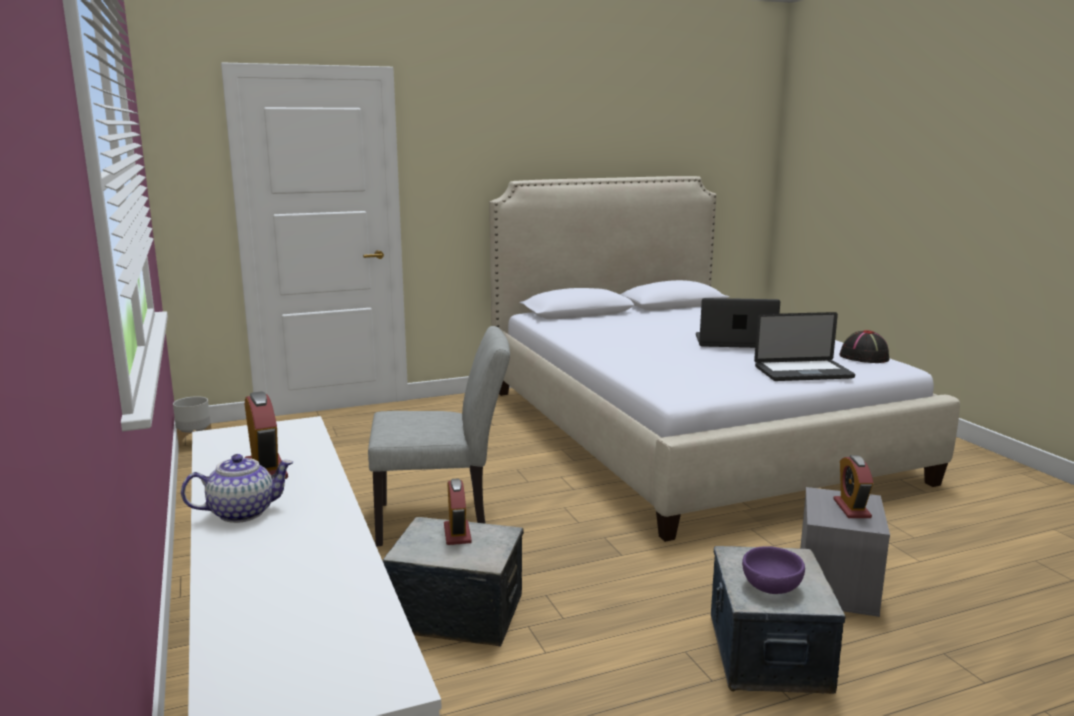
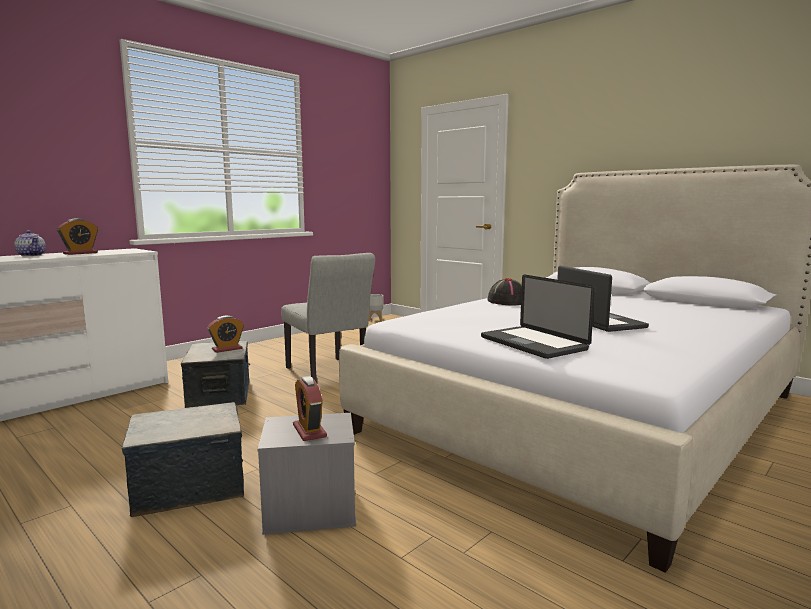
camera: 65 degrees right, 5 degrees down
purple bowl [742,546,805,594] -> none
alarm clock [833,455,873,518] -> alarm clock turned 90 degrees counterclockwise [293,376,327,441]
black hat [839,330,889,363] -> black hat moved to [487,278,522,306]

